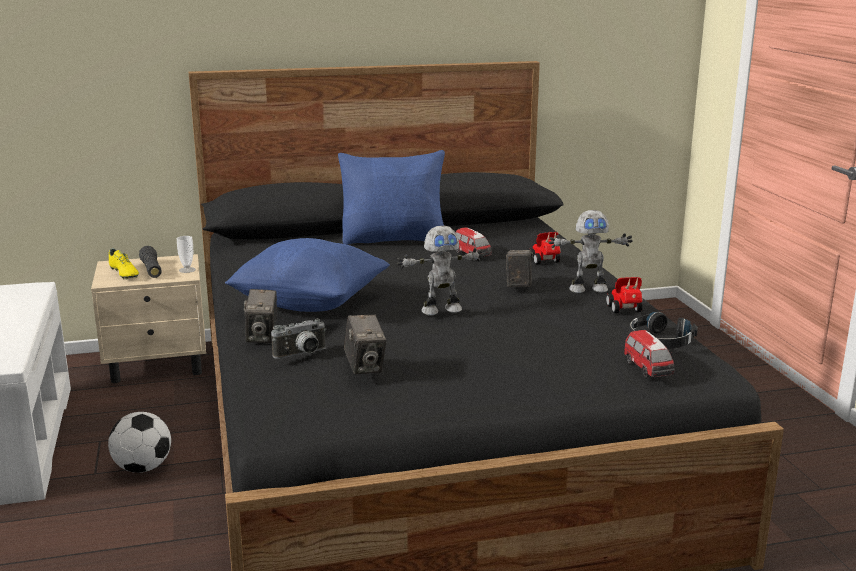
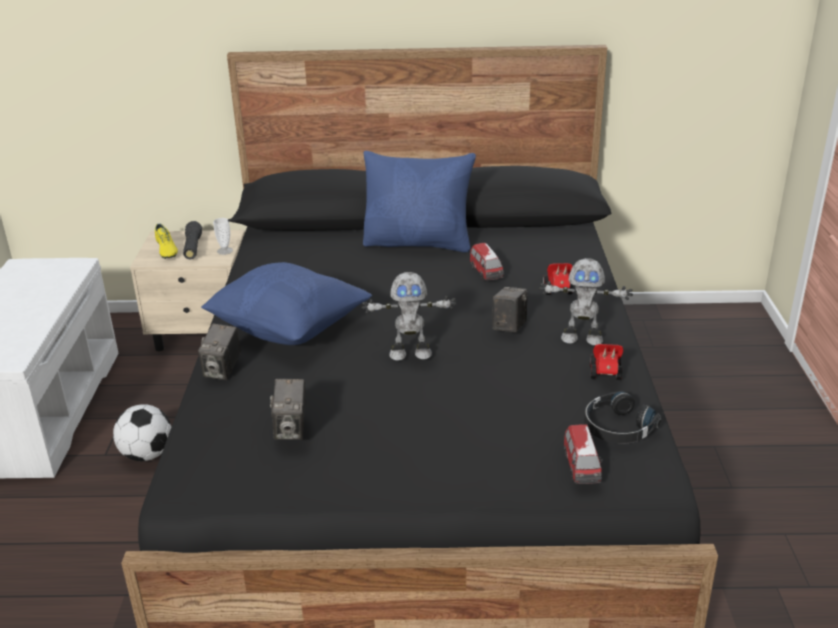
camera: 15 degrees right, 10 degrees up
camera [271,319,327,359] -> none

